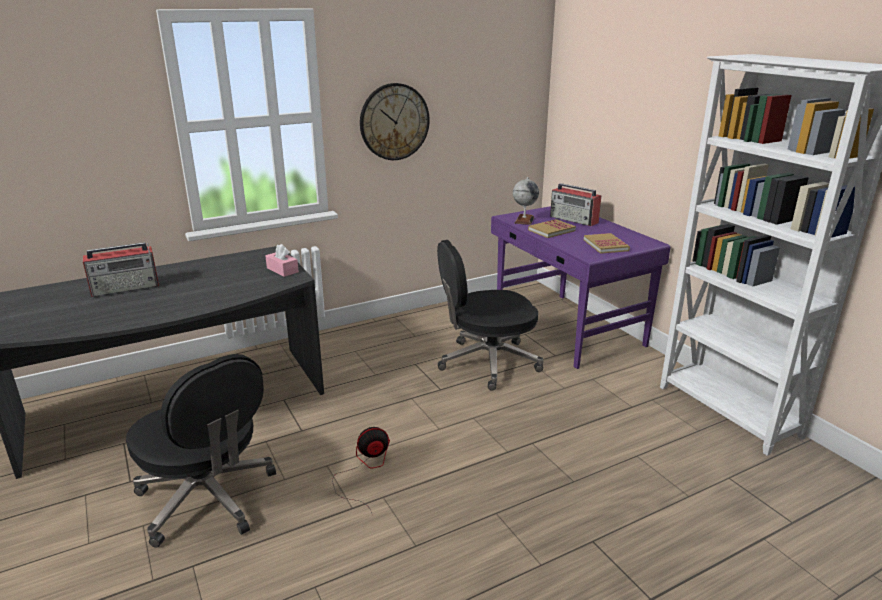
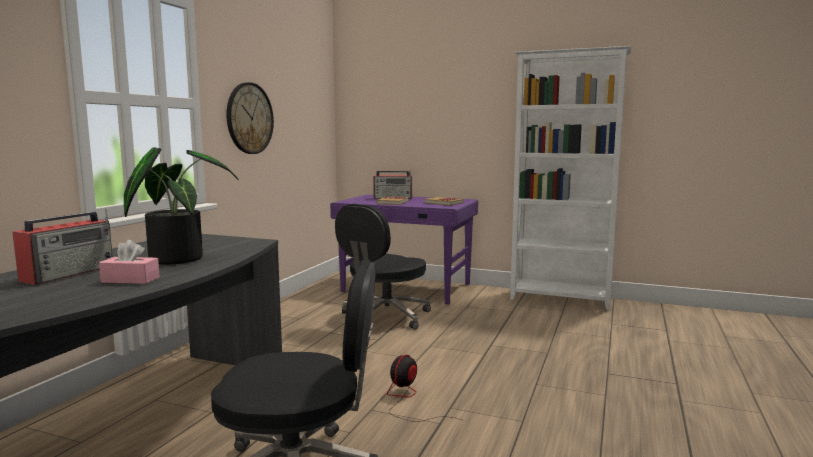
camera: 40 degrees left, 15 degrees down
pink tissue box [265,244,299,277] -> pink tissue box moved to [99,240,160,284]
globe [513,177,539,225] -> none
none -> potted plant [124,147,238,264]

